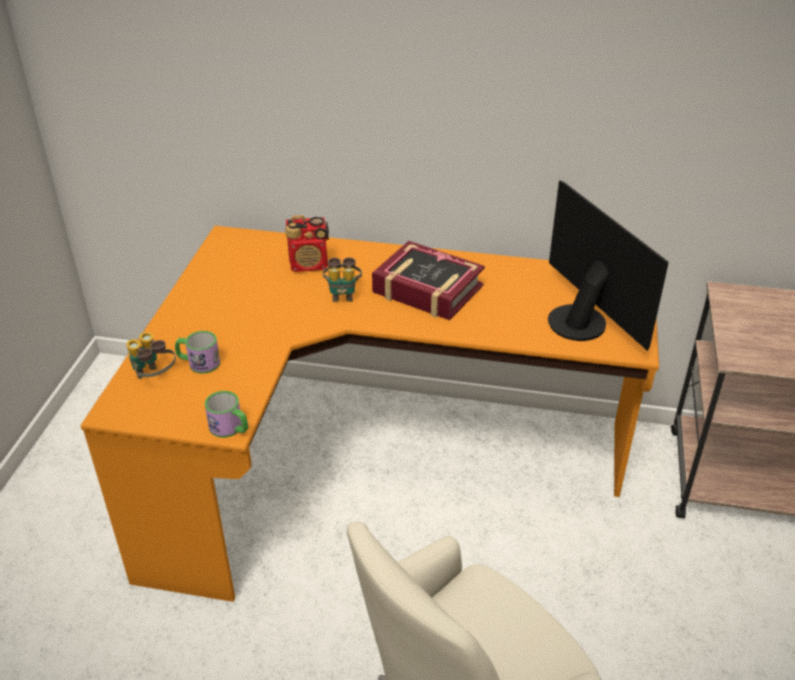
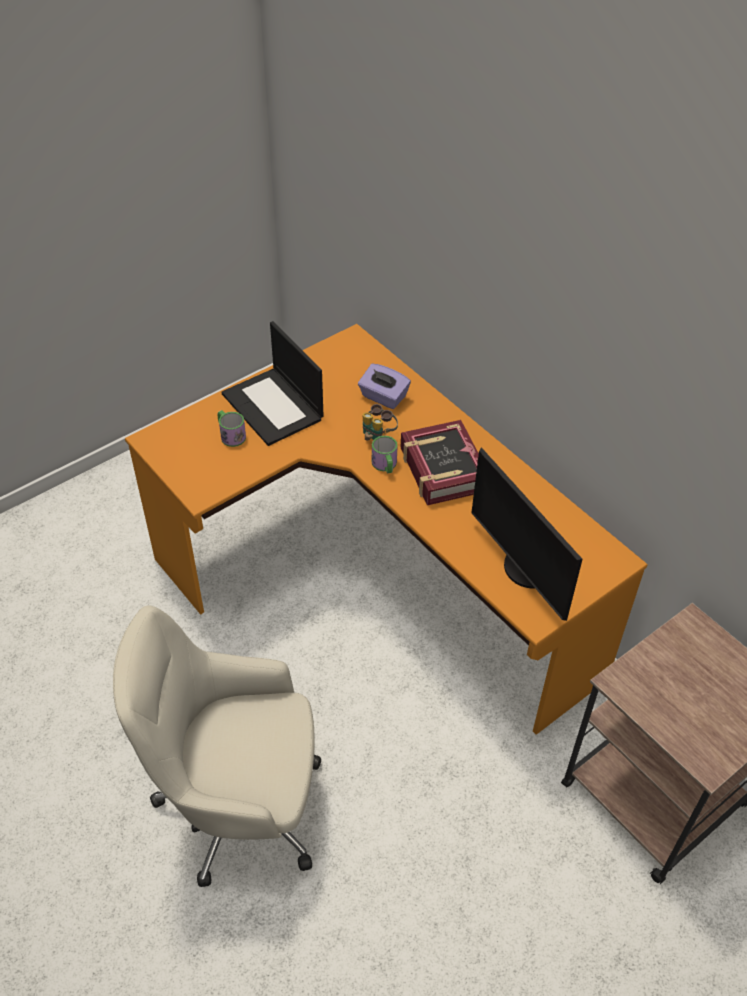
camera: 40 degrees right, 10 degrees up
binoculars [126,332,176,379] -> none
mug [205,391,248,438] -> mug moved to [372,436,398,473]
radio [285,215,329,272] -> purple tissue box [358,364,411,409]
monitor [548,180,669,351] -> monitor turned 135 degrees clockwise [471,447,583,621]
none -> laptop [222,321,323,446]

